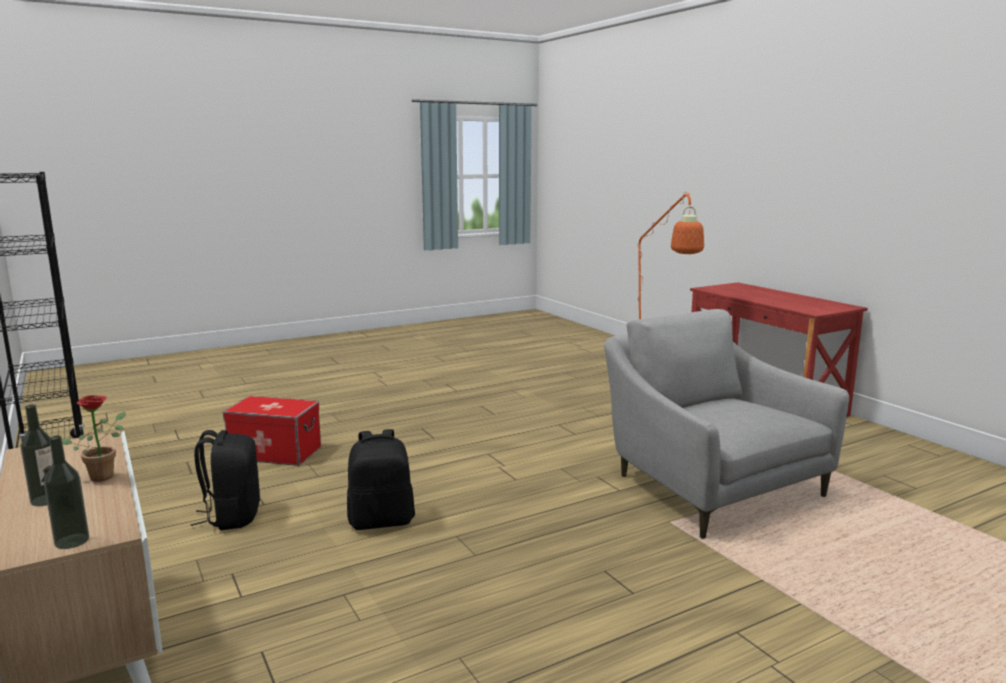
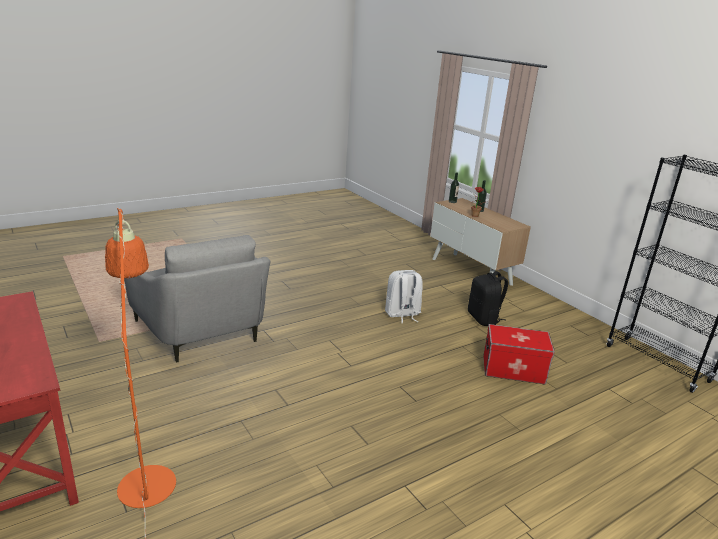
camera: 175 degrees right, 10 degrees up
black backpack [347,429,415,530] -> white backpack [385,270,423,324]

